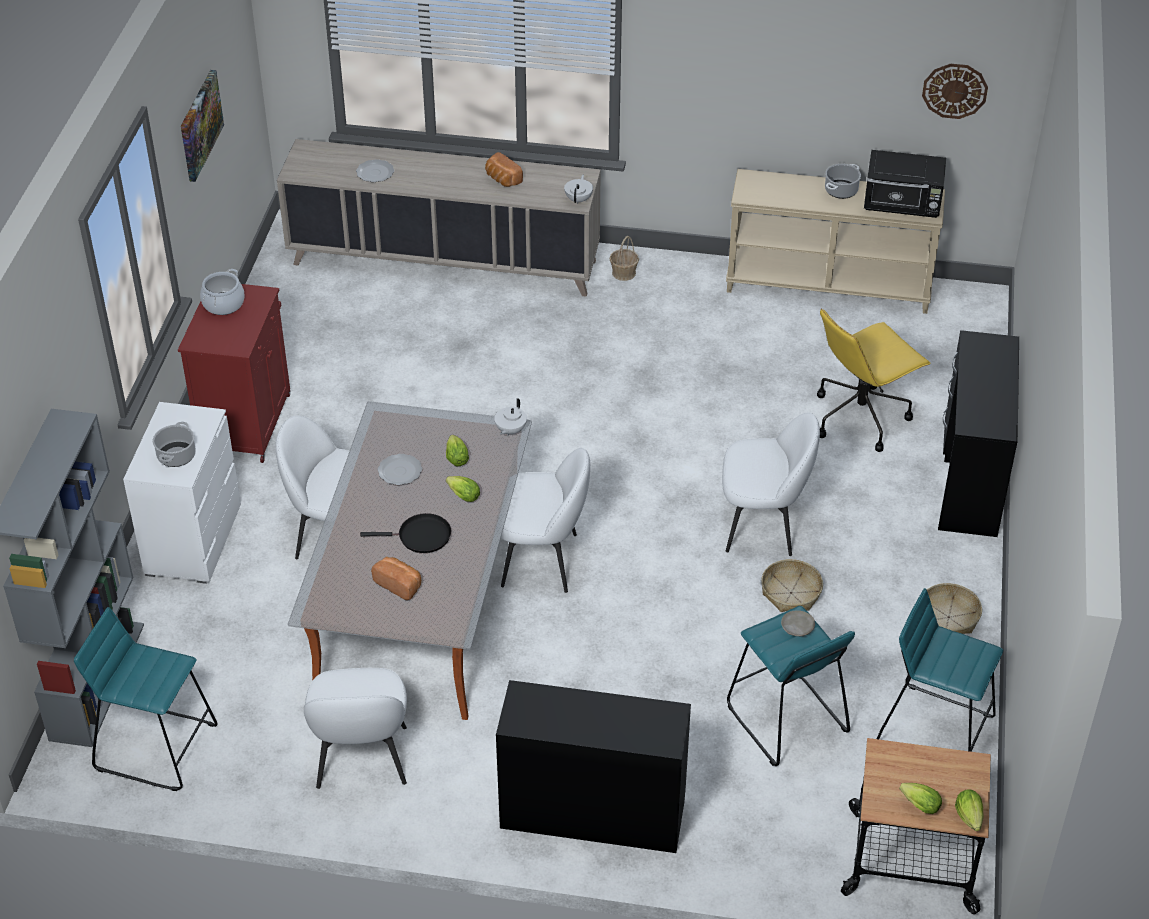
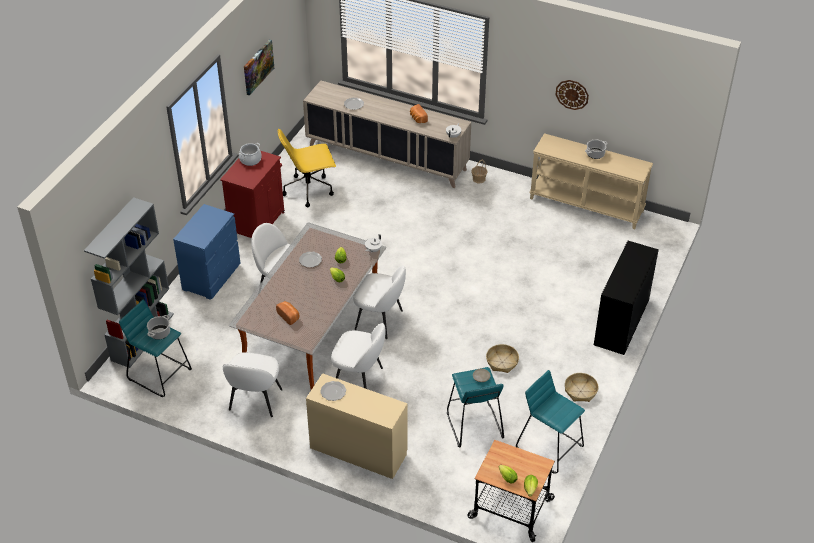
camera: 15 degrees right, 0 degrees up
white dresser [123,402,241,584] -> blue dresser [173,204,241,300]
cooking pot [152,422,196,467] -> cooking pot moved to [147,315,170,340]
black frying pan [360,513,451,553] -> none
black desk [496,680,691,853] -> beige desk [306,373,407,479]
white chair [722,413,820,556] -> white chair moved to [331,323,385,389]
yellow office chair [817,308,931,452] -> yellow office chair moved to [278,129,336,207]
black microwave [864,150,946,218] -> none
wall clock [922,64,988,119] -> wall clock moved to [555,80,589,110]
none -> plate [320,381,346,401]

